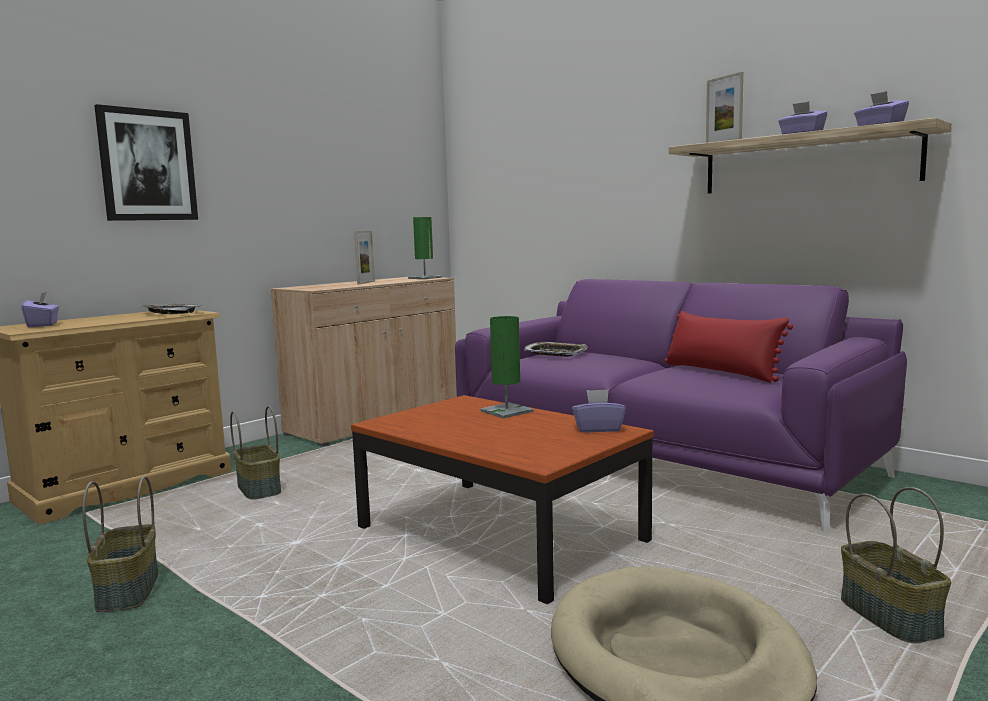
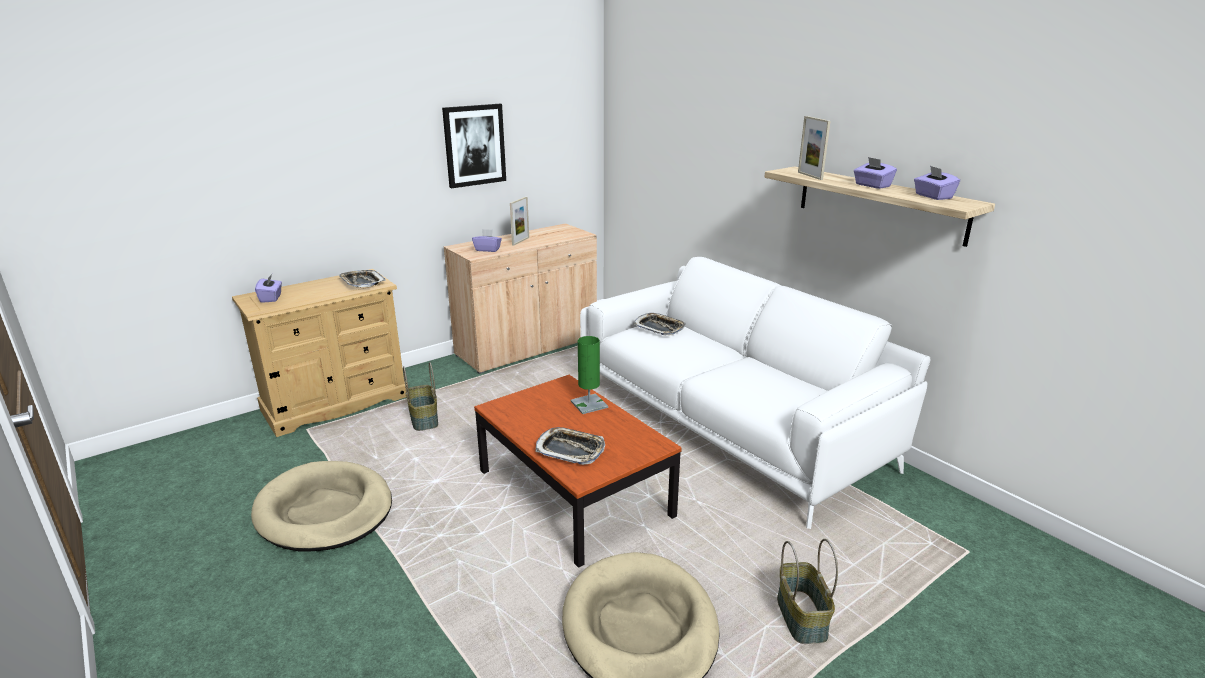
camera: 10 degrees right, 15 degrees up
basket [83,476,158,612] -> beige dog bed [251,461,392,552]
picture [94,104,198,221] -> picture moved to [442,104,506,189]
green table lamp [408,217,442,279] -> none
purple sofa [455,279,907,533] -> white sofa [580,257,930,529]
purple tissue box [572,389,626,433] -> purple tissue box moved to [472,229,502,252]
red pillow [664,311,793,383] -> none
none -> tray [536,427,605,465]

